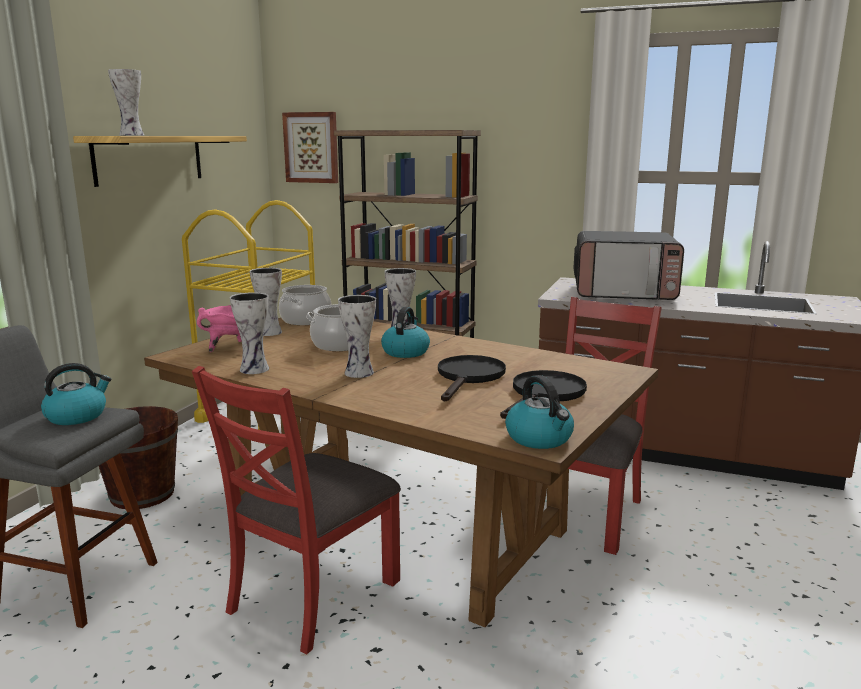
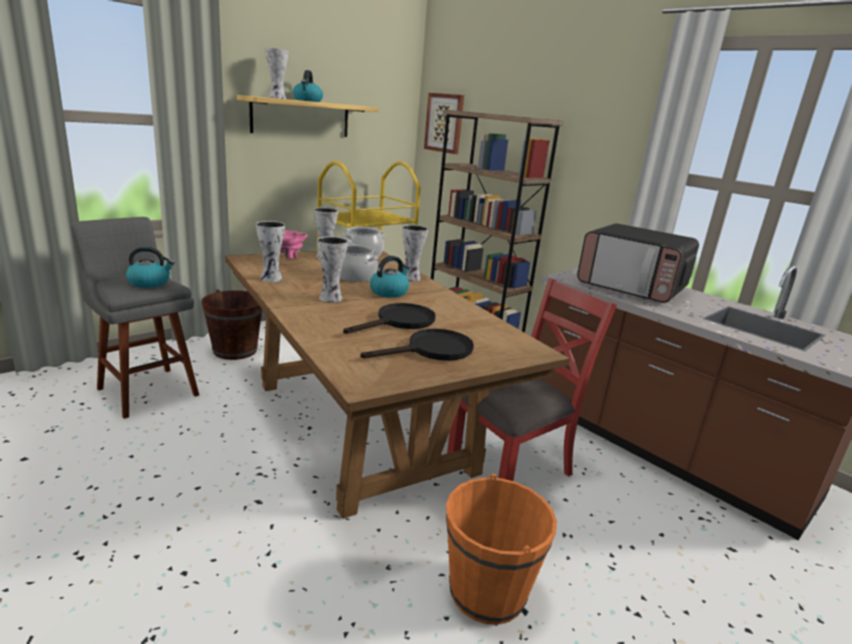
camera: 25 degrees right, 5 degrees up
red chair [192,366,401,654] -> none
kettle [505,375,574,449] -> kettle moved to [293,70,323,102]
none -> orange bucket [446,474,557,625]

